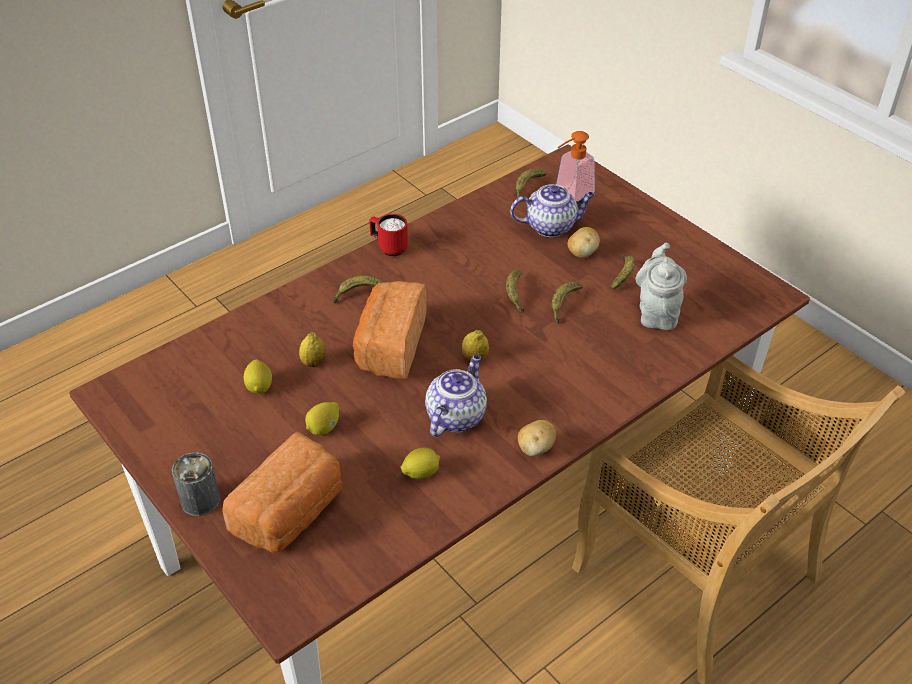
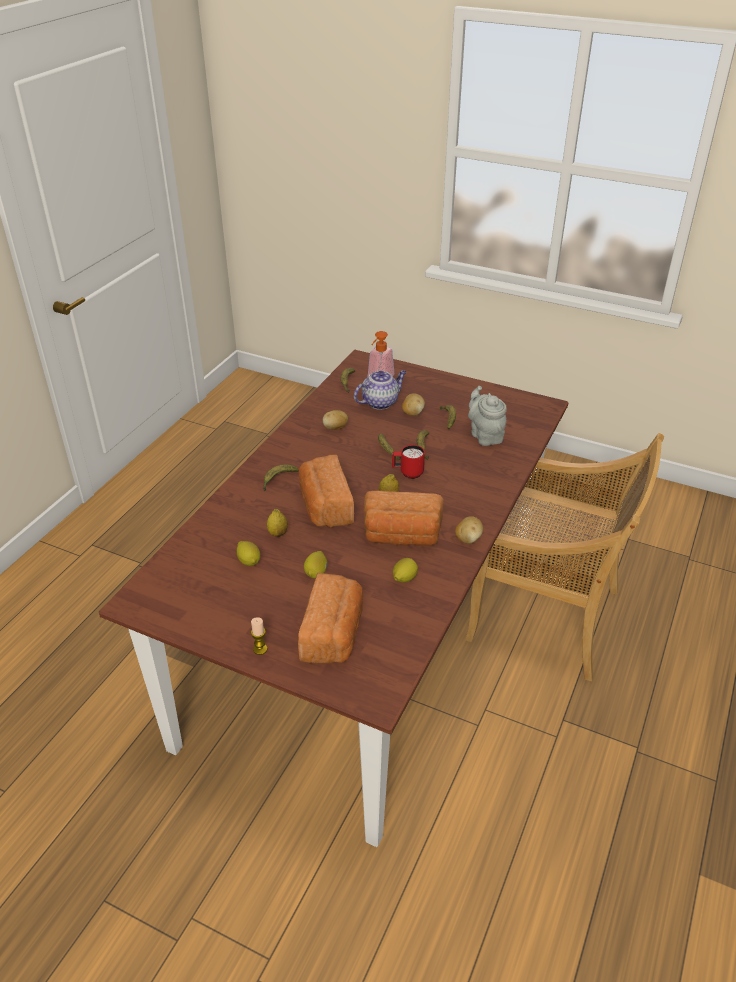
camera: 25 degrees left, 5 degrees down
can [172,453,220,516] -> candle [251,617,267,655]
red mug [369,214,408,256] -> red mug moved to [392,445,425,479]
teapot [425,355,487,437] -> bread [364,491,444,546]
none -> potato [322,410,348,430]

